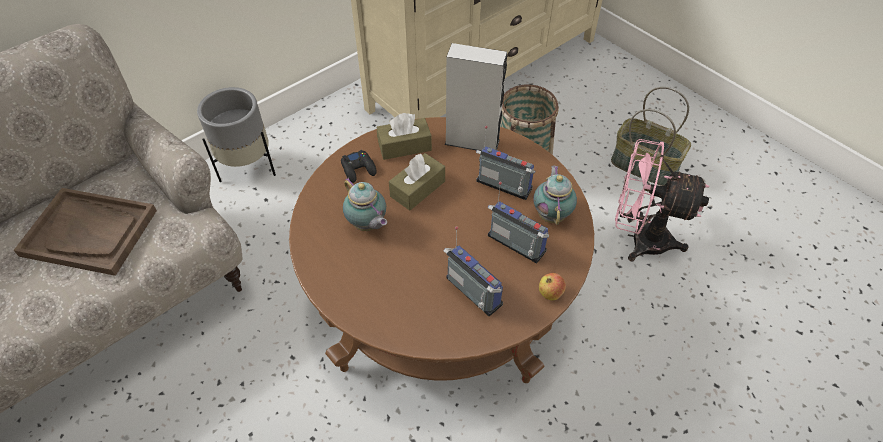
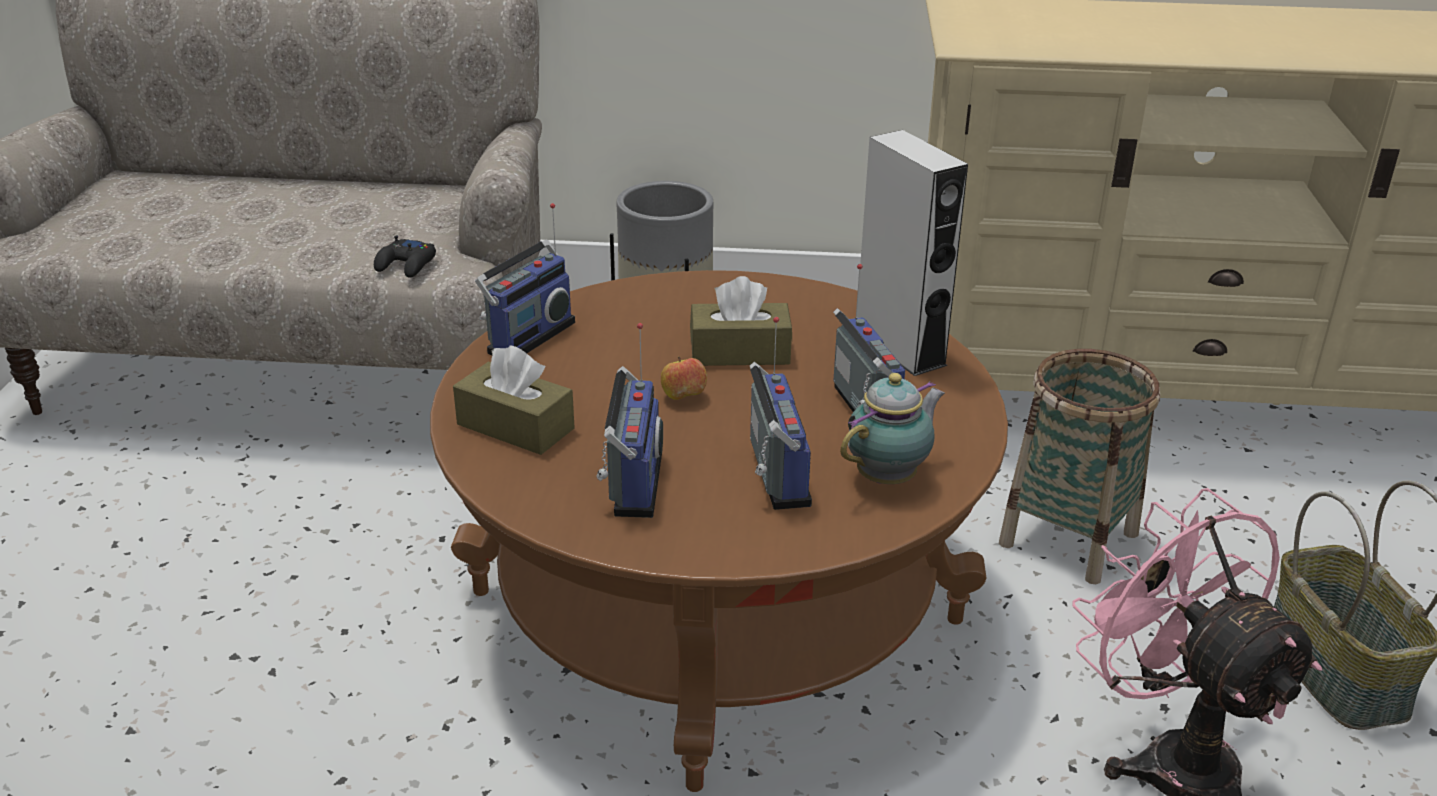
camera: 45 degrees right, 20 degrees down
brown tray [13,188,157,276] -> none
black game controller [341,150,376,183] -> black game controller moved to [374,235,436,278]
teapot [343,177,387,231] -> none
brown tissue box [377,113,432,160] -> brown tissue box moved to [453,345,575,455]
apple [539,273,566,300] -> apple moved to [661,356,707,400]
none -> radio [475,203,575,355]

